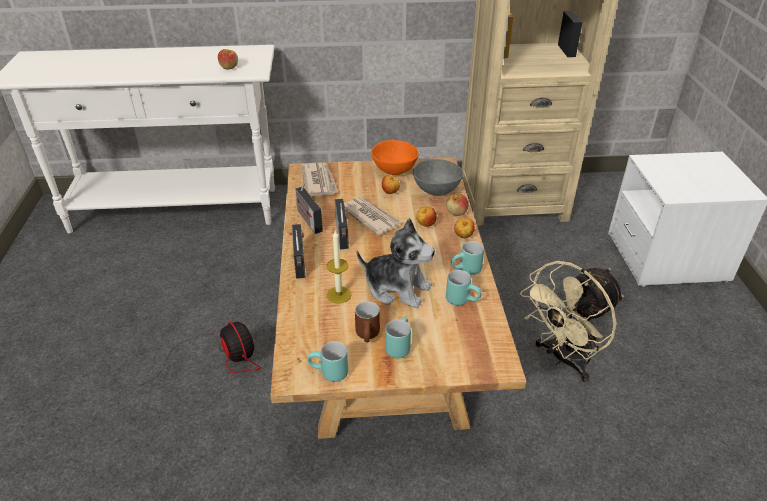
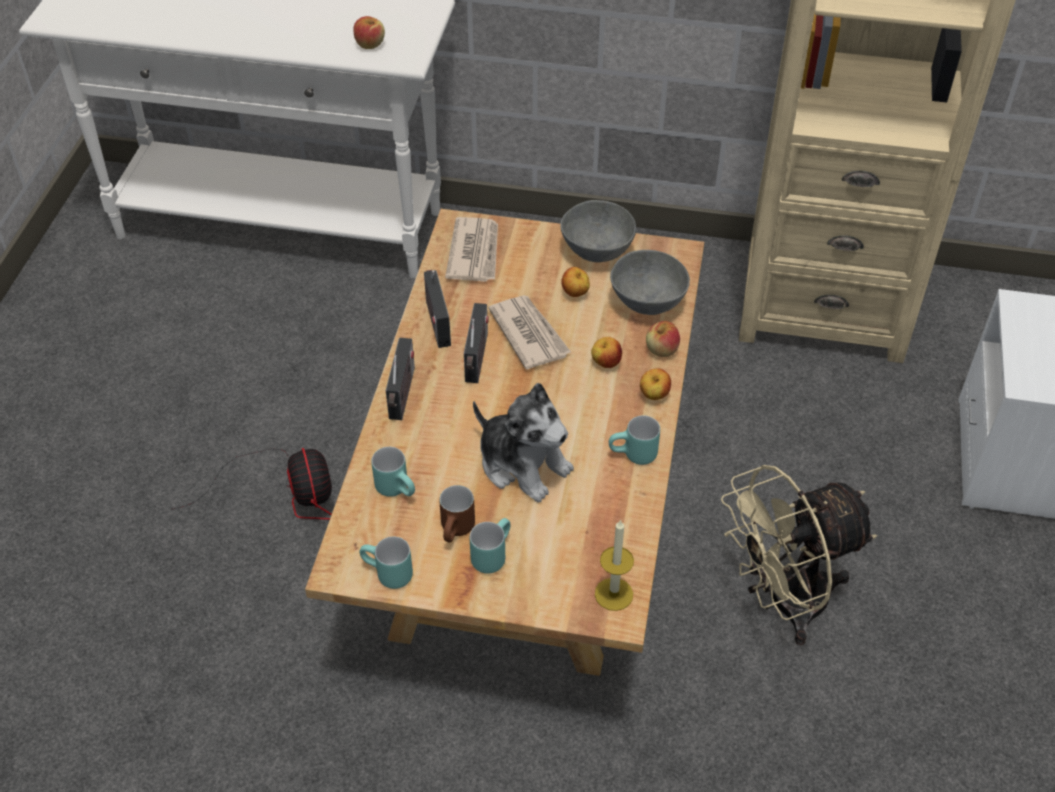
camera: 15 degrees right, 10 degrees up
candle [326,231,352,304] -> candle moved to [595,519,634,611]
orange bowl [371,140,419,175] -> grey bowl [560,200,636,263]
turquoise mug [446,270,481,306] -> turquoise mug moved to [371,447,415,497]

